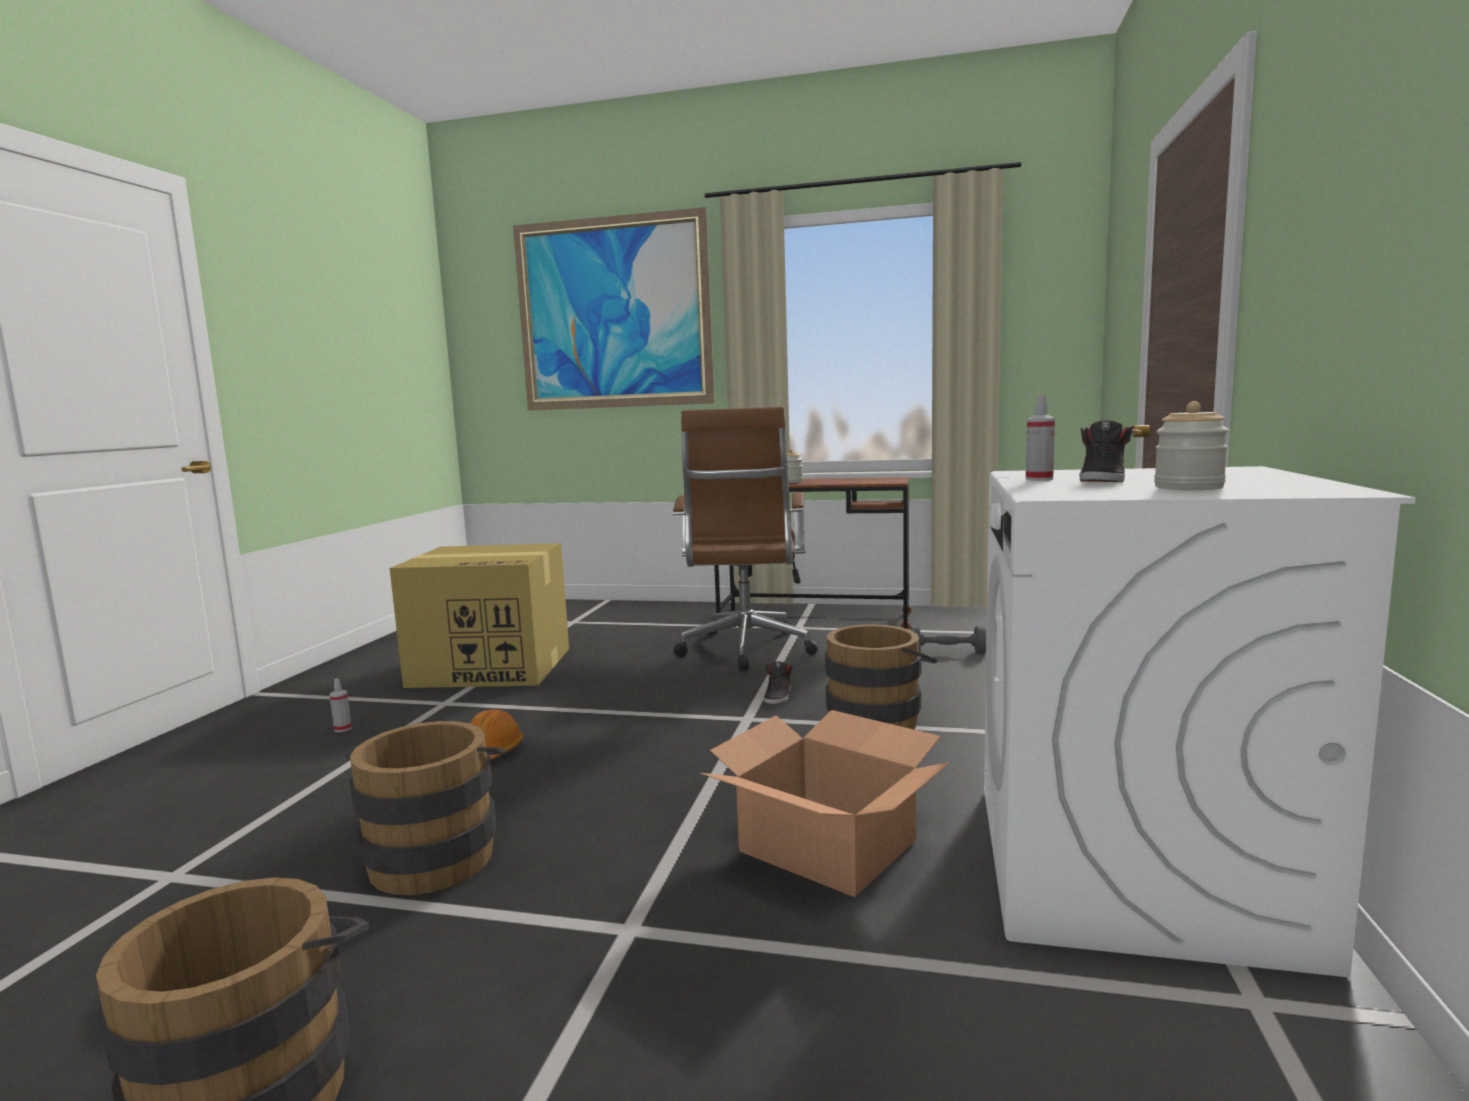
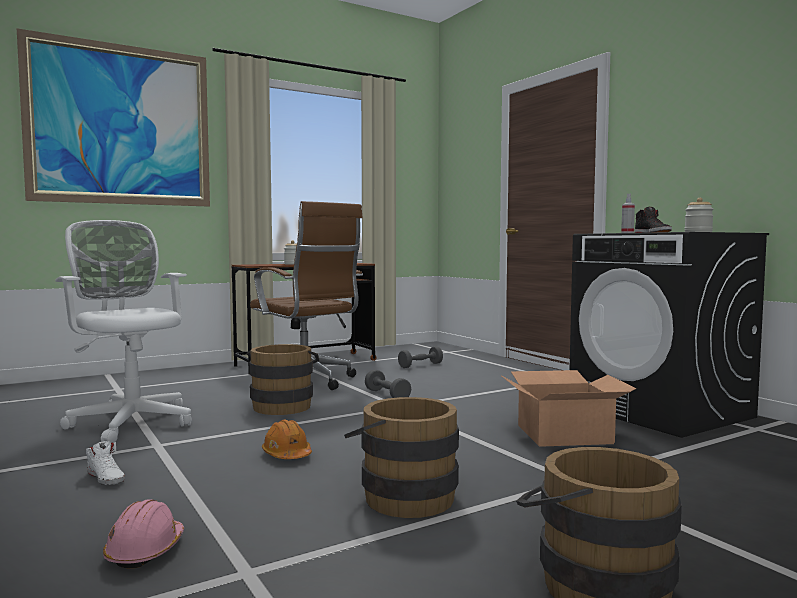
camera: 45 degrees left, 5 degrees down
spray bottle [330,679,352,732] -> white shoe [86,441,125,485]
cardboard box [390,543,569,688] -> white office chair [55,220,192,443]
black shoe [764,661,793,704] -> grey dumbbell [365,370,411,398]
brown bucket [825,624,937,730] -> brown bucket moved to [246,344,319,415]
white washing machine [984,466,1416,978] -> black washing machine [570,232,769,438]
none -> pink hard hat [103,499,184,568]

